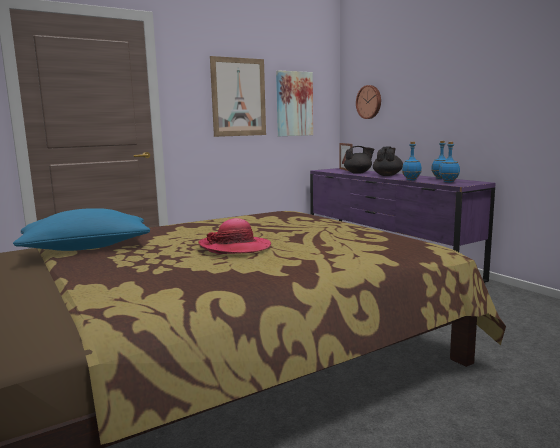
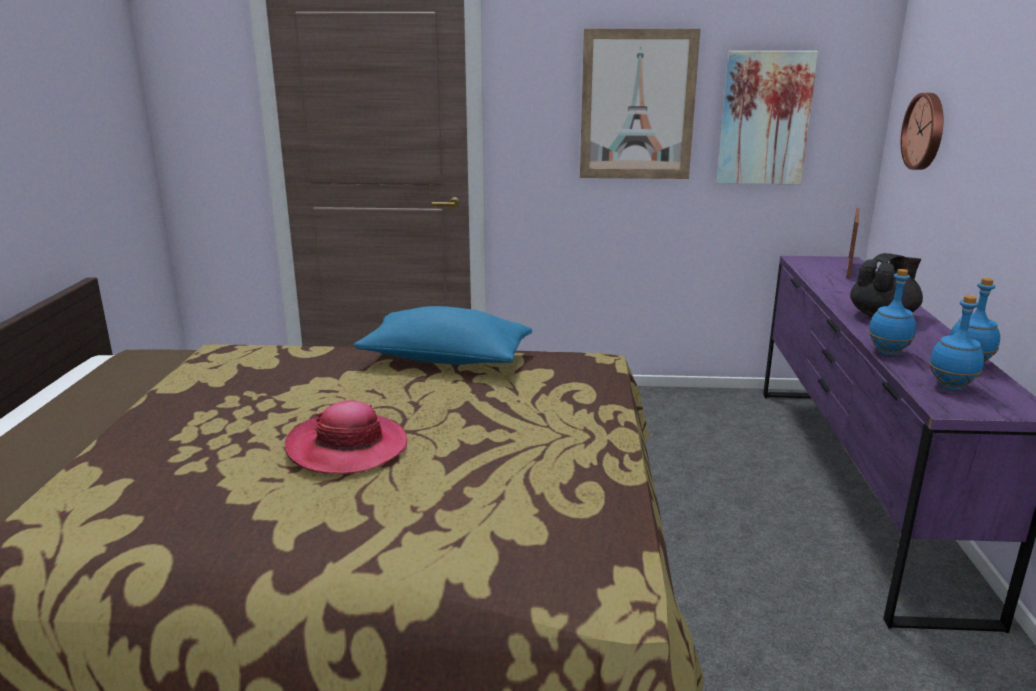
camera: 35 degrees right, 10 degrees up
blue pillow [13,208,150,251] -> blue pillow moved to [354,306,532,365]
black teapot [344,146,374,174] -> none

